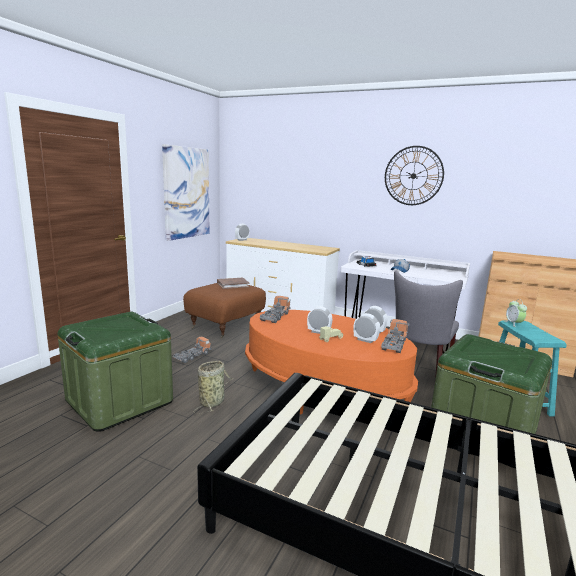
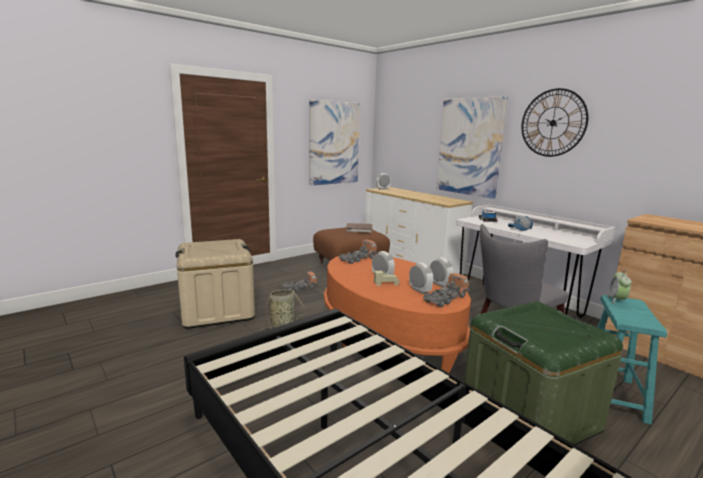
camera: 25 degrees right, 0 degrees up
green storage box [58,312,173,432] -> beige storage box [176,239,255,329]
none -> picture [436,96,508,199]

